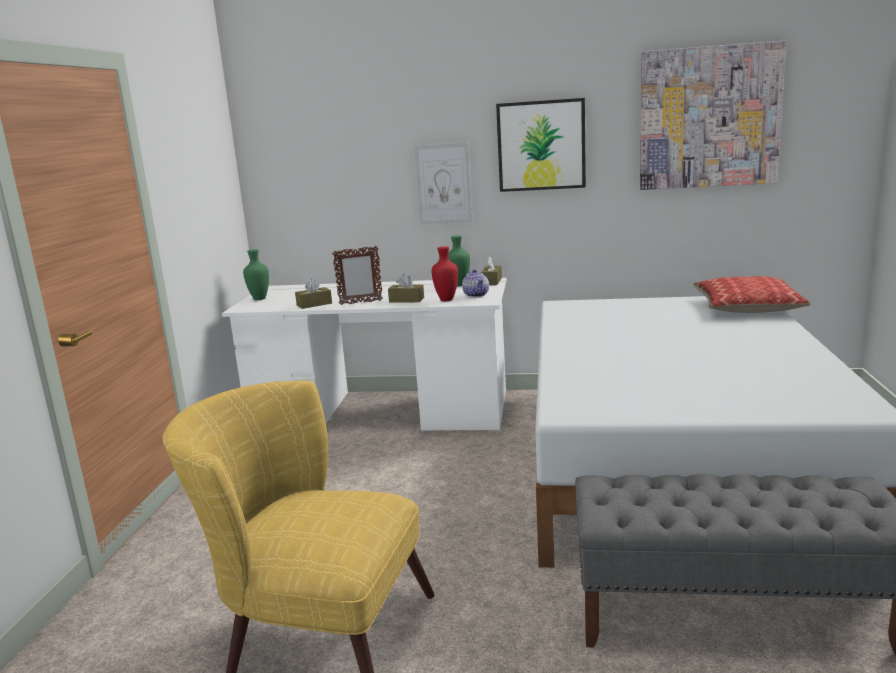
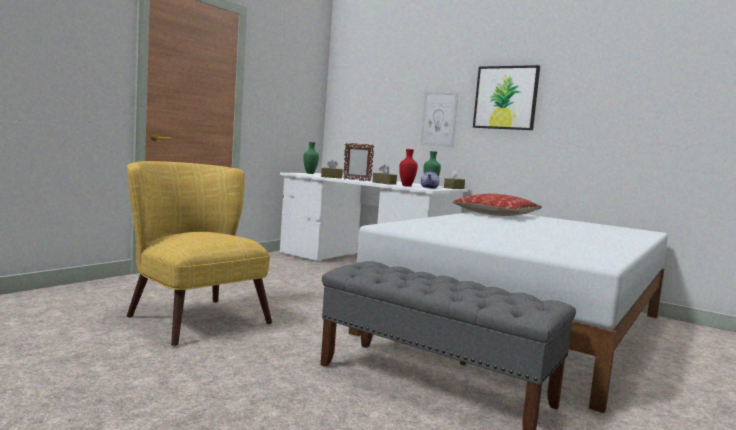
camera: 25 degrees right, 10 degrees down
picture [640,41,786,190] -> none
pillow [693,276,811,313] -> pillow moved to [452,194,542,216]

